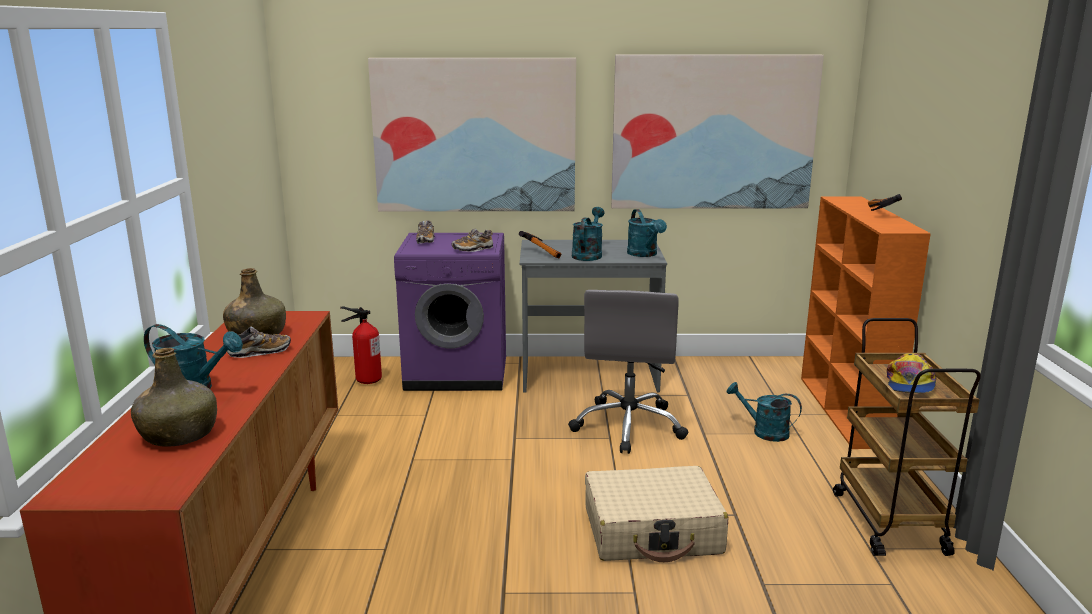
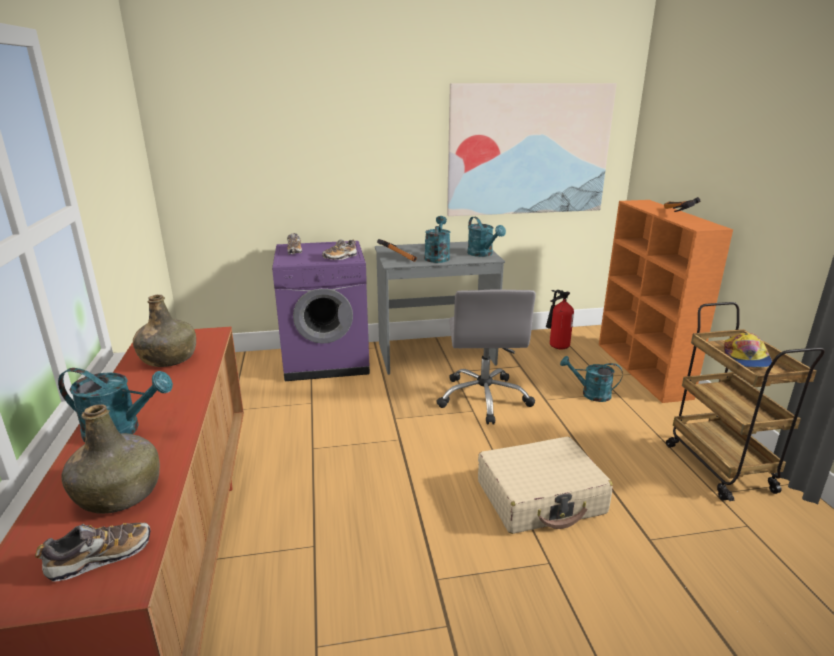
camera: 10 degrees left, 5 degrees up
shoe [227,326,291,358] -> shoe moved to [35,523,150,582]
fire extinguisher [340,307,382,384] -> fire extinguisher moved to [546,290,574,349]
picture [368,58,576,211] -> none

